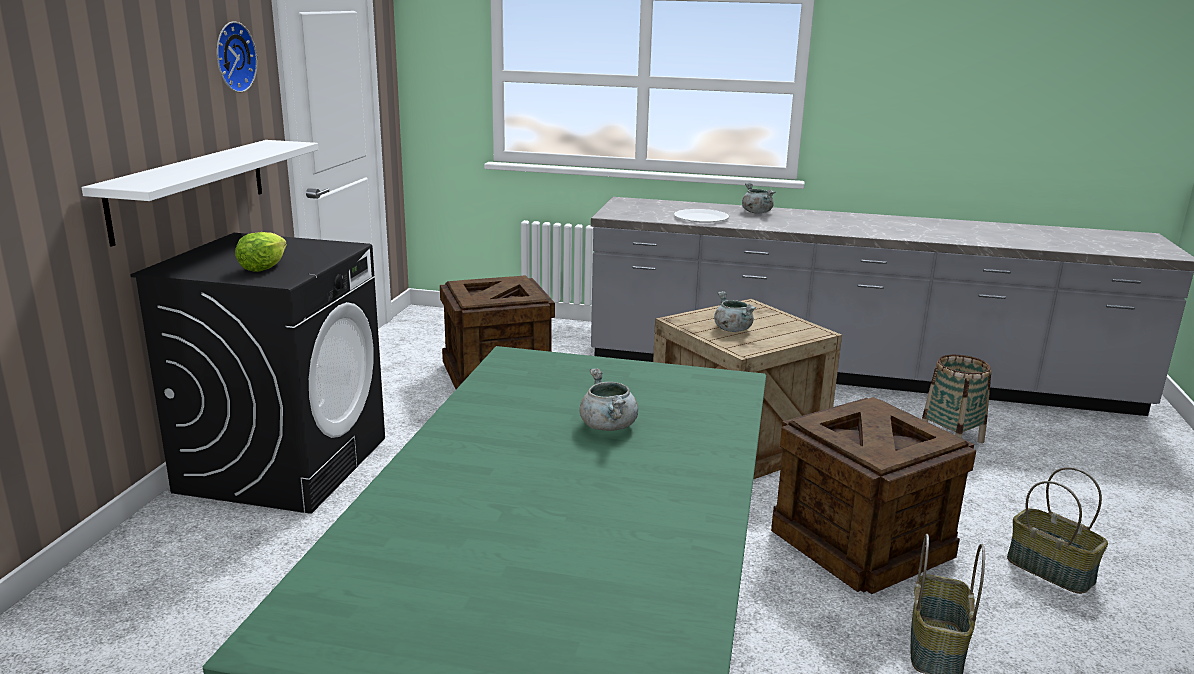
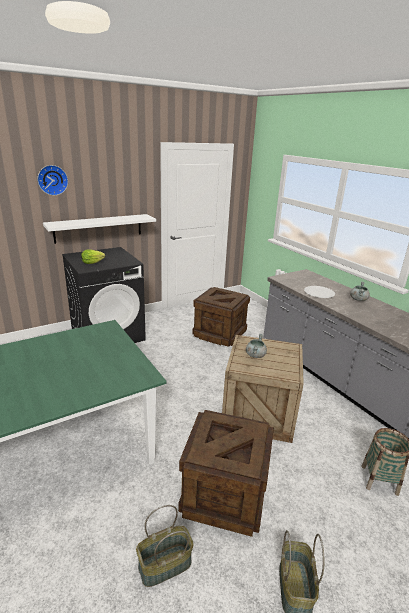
camera: 45 degrees right, 5 degrees up
wall clock [216,21,258,93] -> wall clock moved to [37,165,68,196]
grey cooking pot [580,368,638,431] -> none

